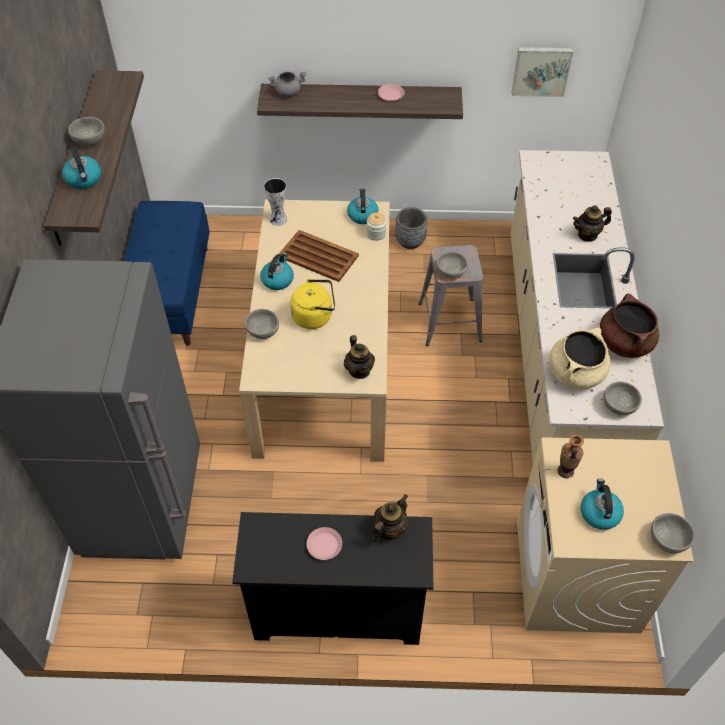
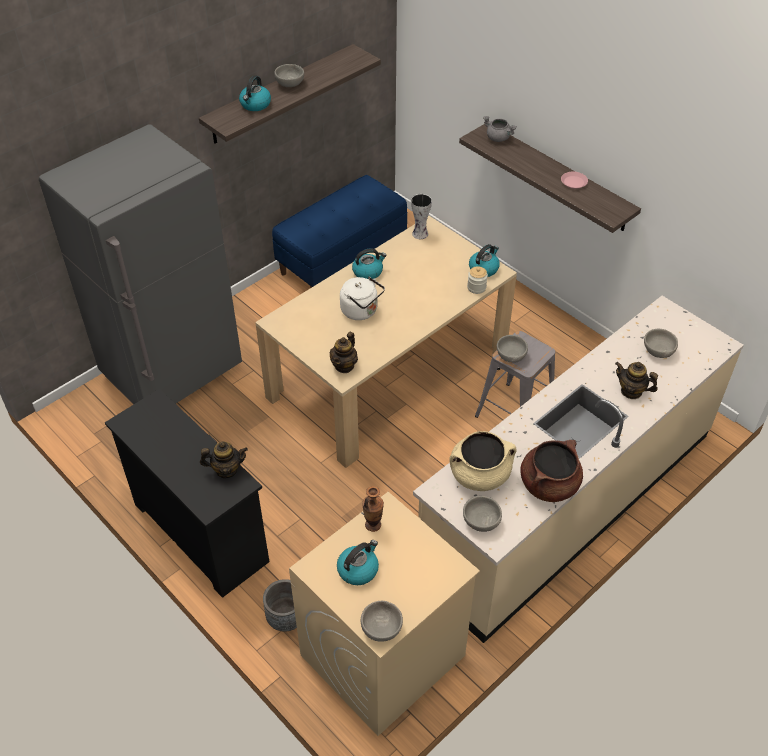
camera: 45 degrees right, 5 degrees down
grey bowl [245,309,279,339] -> grey bowl moved to [644,329,678,358]
brown tray [279,230,359,282] -> none
yellow kettle [291,279,335,329] -> white kettle [340,277,385,320]
pink plate [307,527,342,560] -> none
grey planter [395,207,428,249] -> grey planter moved to [263,579,297,631]
picture [512,47,573,97] -> none

